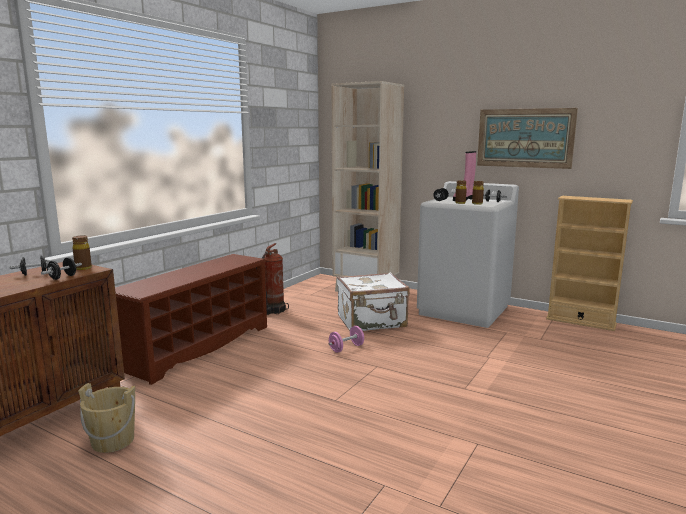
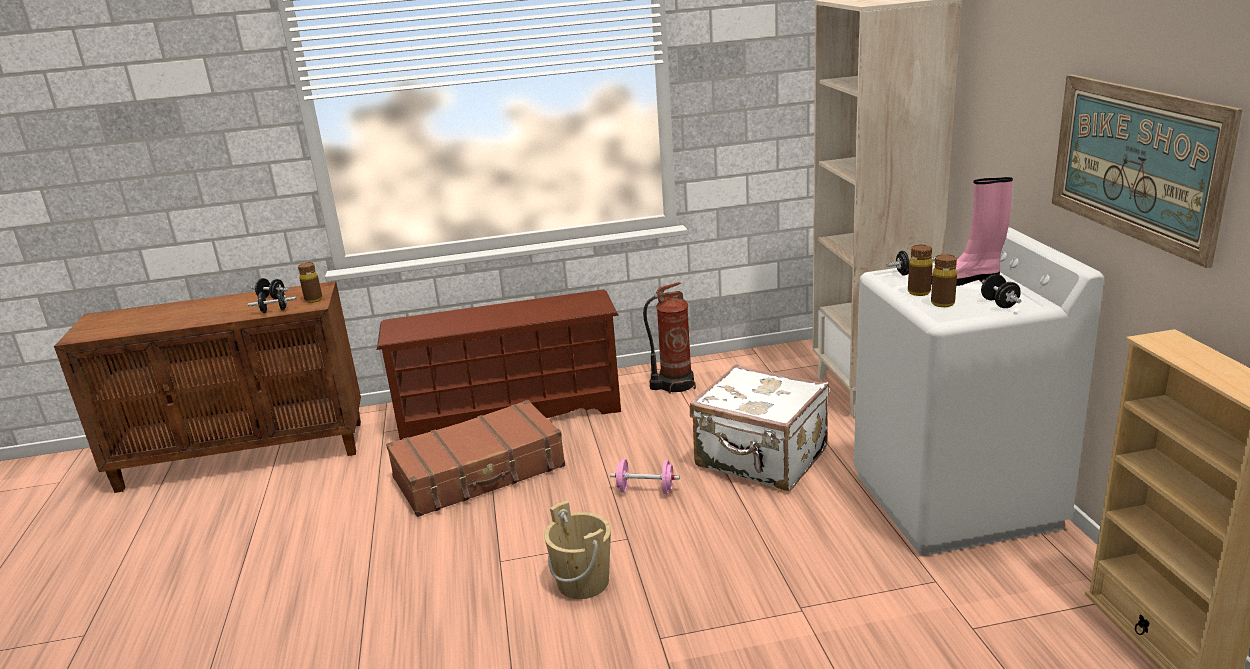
camera: 50 degrees right, 10 degrees up
beige bucket [78,383,135,453] -> beige bucket moved to [544,500,611,599]
none -> brown suitcase [386,400,565,517]

